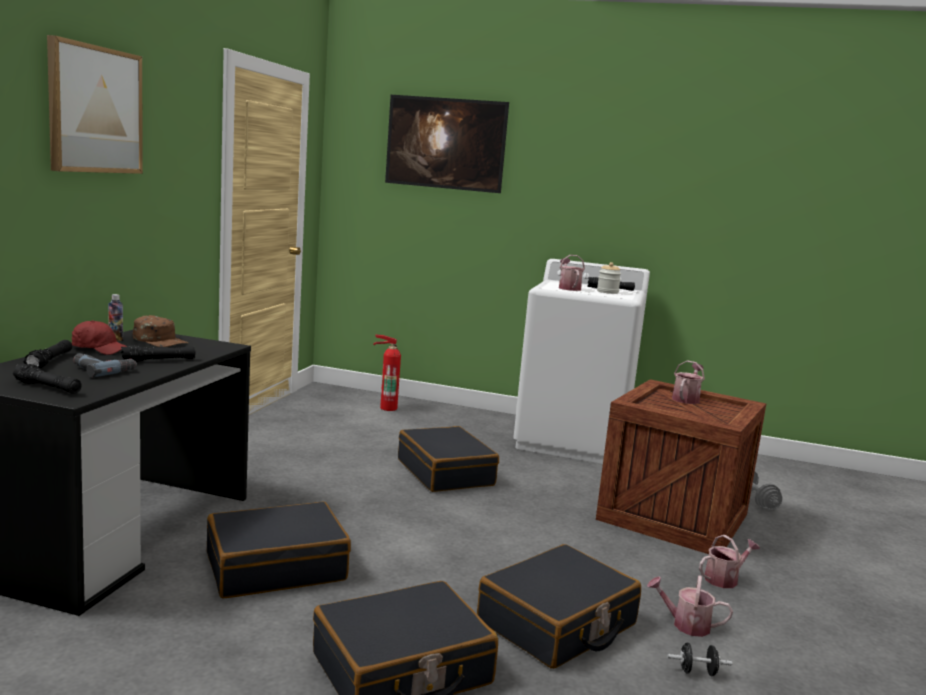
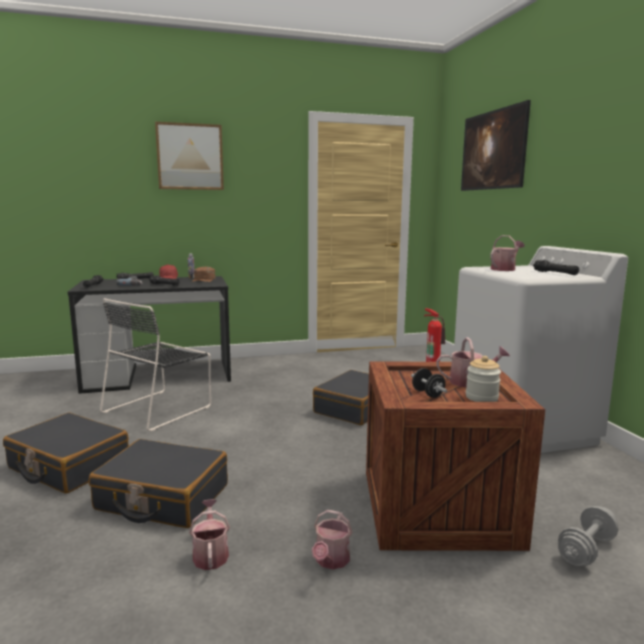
camera: 60 degrees right, 0 degrees up
black suitcase [207,501,351,599] -> black chair [100,298,211,431]
jar [597,262,621,294] -> jar moved to [466,356,501,402]
black dumbbell [668,642,732,676] -> black dumbbell moved to [411,368,447,398]
watering can [699,535,760,588] -> watering can turned 75 degrees clockwise [312,510,353,569]

